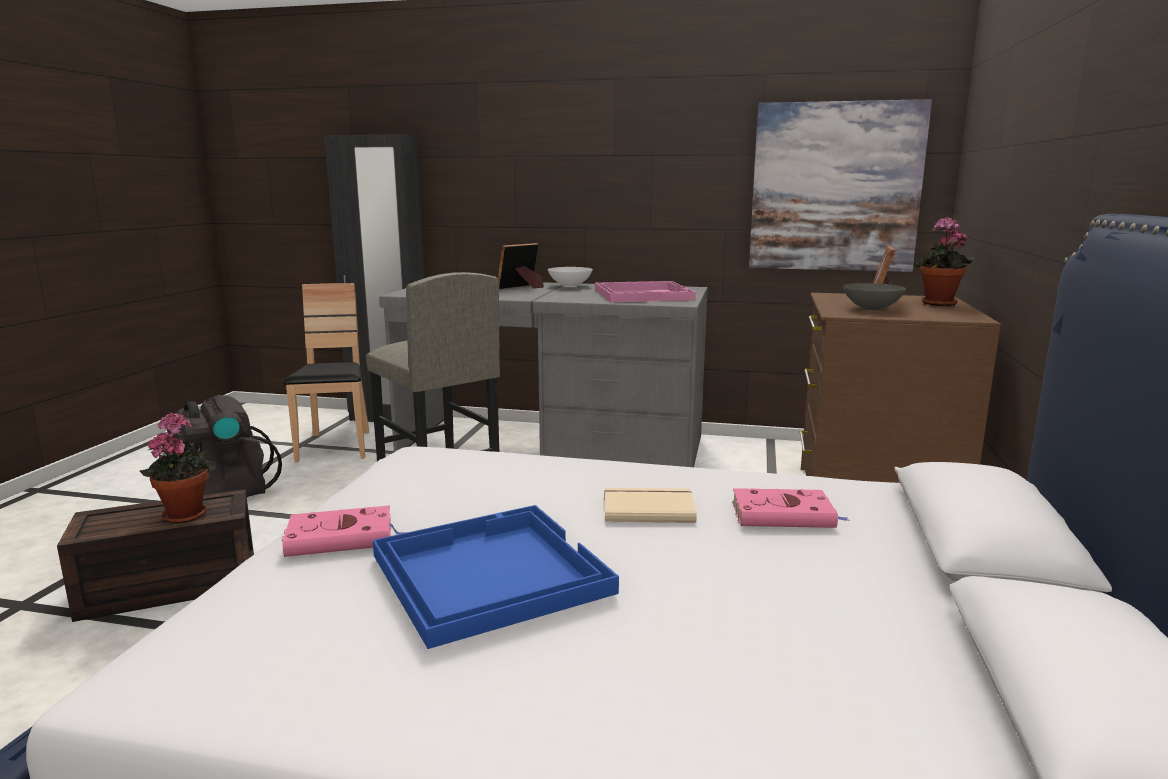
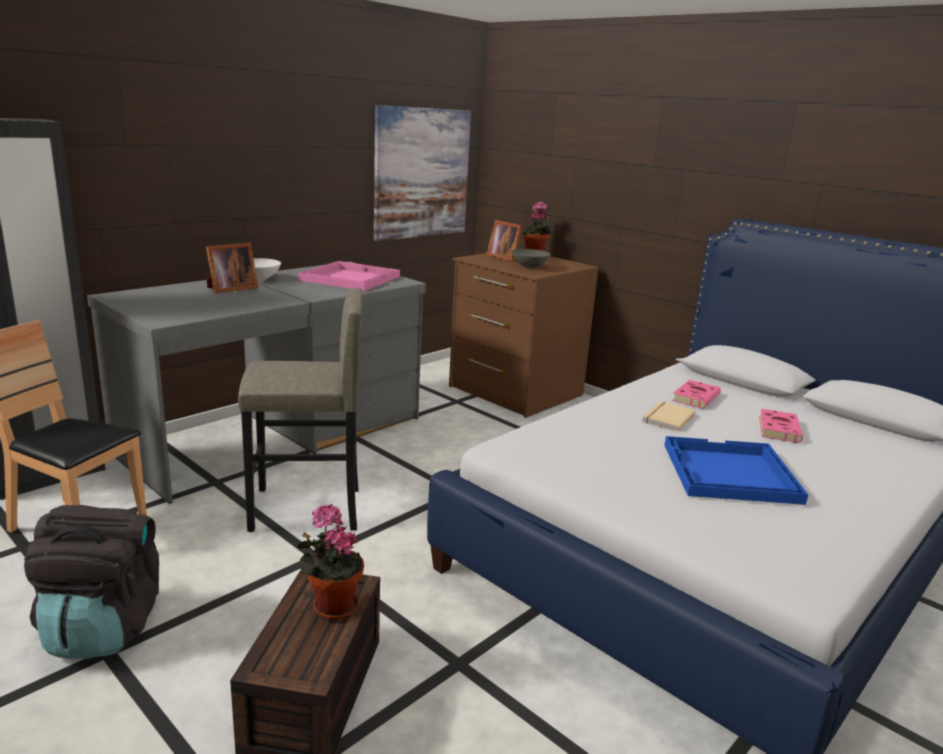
camera: 60 degrees left, 5 degrees up
pink book [282,505,403,557] -> pink book moved to [759,409,803,443]
picture frame [498,243,544,289] -> picture frame turned 120 degrees counterclockwise [206,243,258,293]

